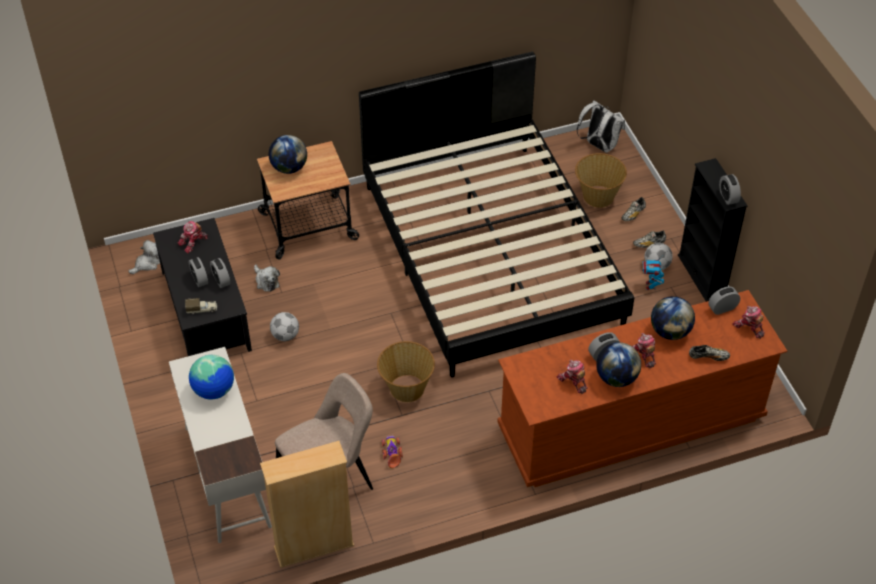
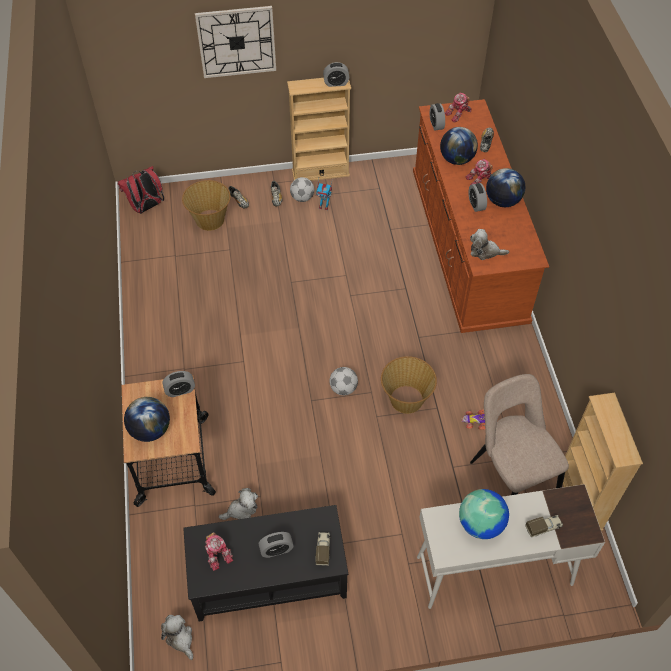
camera: 80 degrees left, 5 degrees up
alarm clock [210,258,231,288] -> alarm clock moved to [163,371,195,397]
football [270,312,299,341] -> football moved to [330,367,358,395]
black bed [359,52,634,378] -> none
toy robot [556,360,588,394] -> none
white backpack [577,101,625,153] -> red backpack [117,166,164,214]
black bookcase [678,158,748,302] -> beige bookcase [287,78,351,181]
none -> wall clock [195,6,276,78]
none -> plush toy [470,229,509,260]
none -> toy truck [525,515,563,537]

